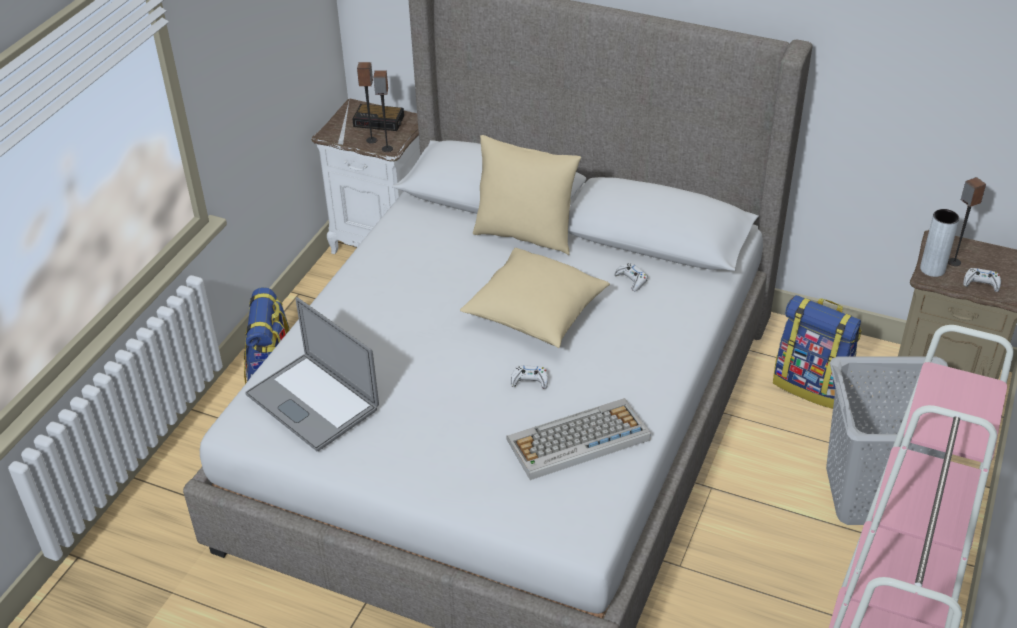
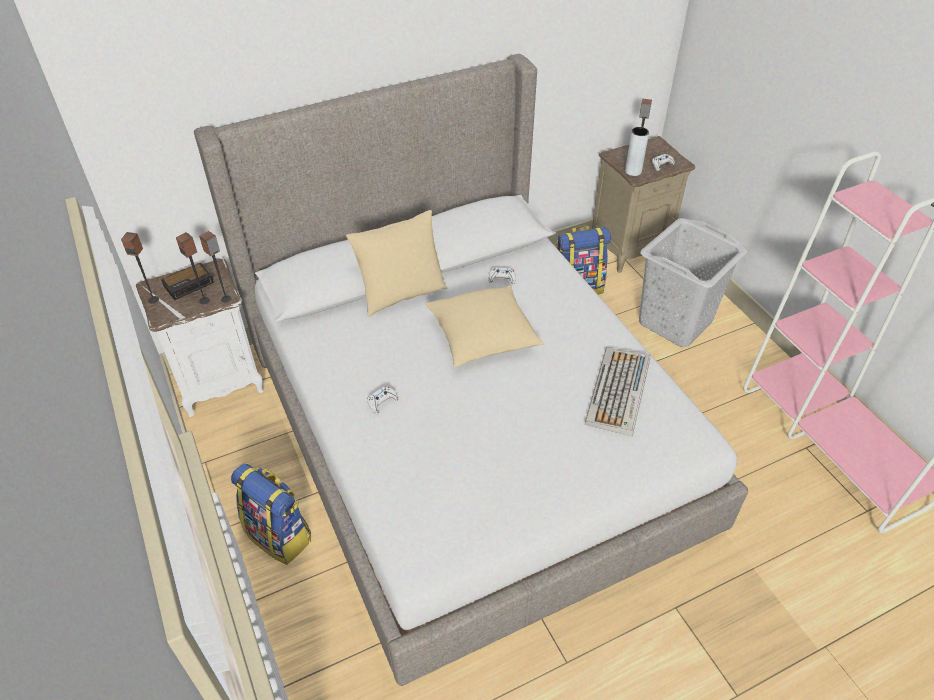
camera: 50 degrees left, 5 degrees up
laptop [245,297,379,451] -> none
white game controller [511,365,548,389] -> white game controller moved to [367,386,399,414]
none -> speaker [121,232,159,303]

